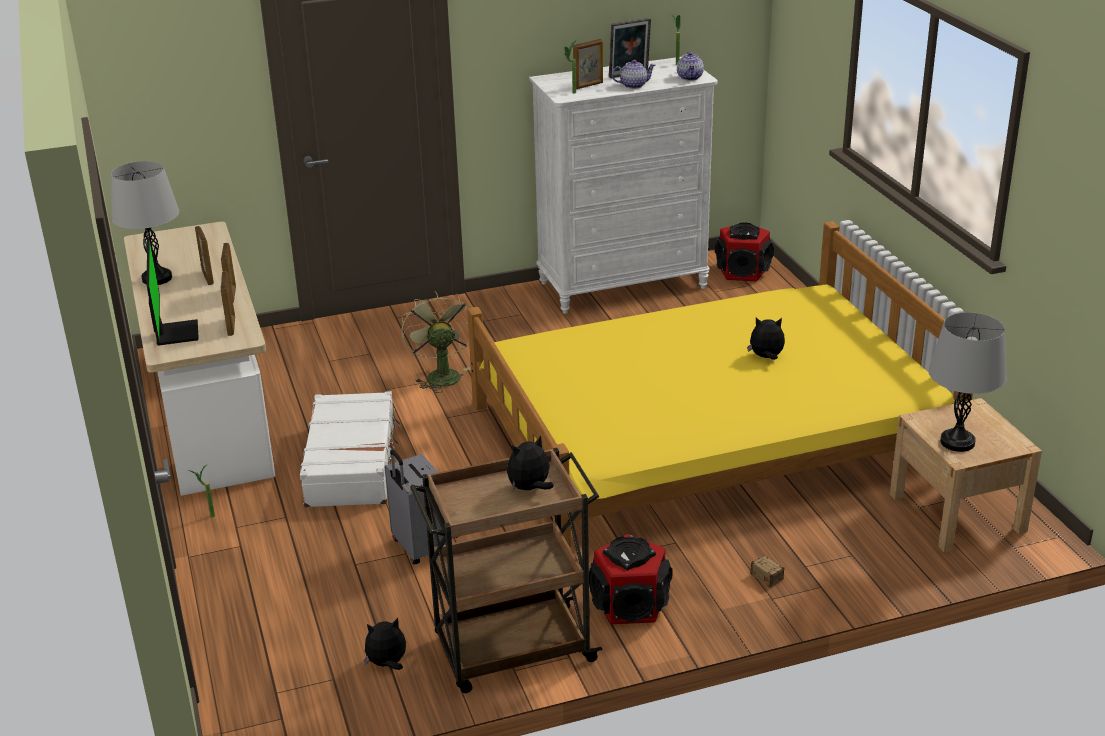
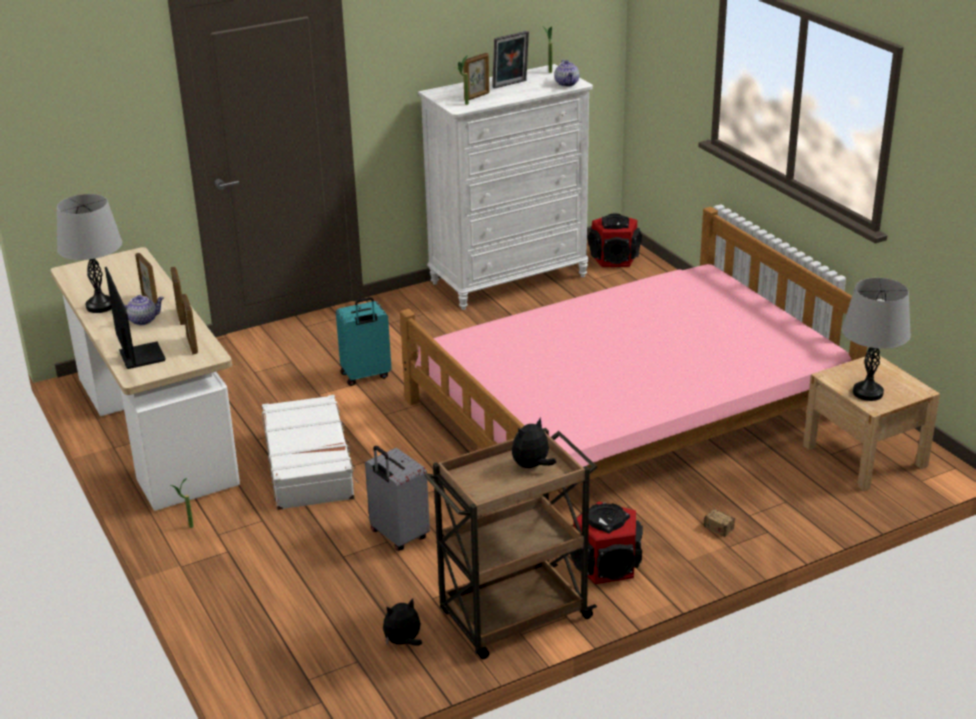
camera: 10 degrees left, 0 degrees up
green fan [401,291,472,393] -> turquoise suitcase [336,297,392,386]
yellow bed [467,221,973,548] -> pink bed [400,207,867,502]
teapot [612,60,655,89] -> teapot moved to [124,295,164,325]
plush toy [747,317,785,360] -> none

